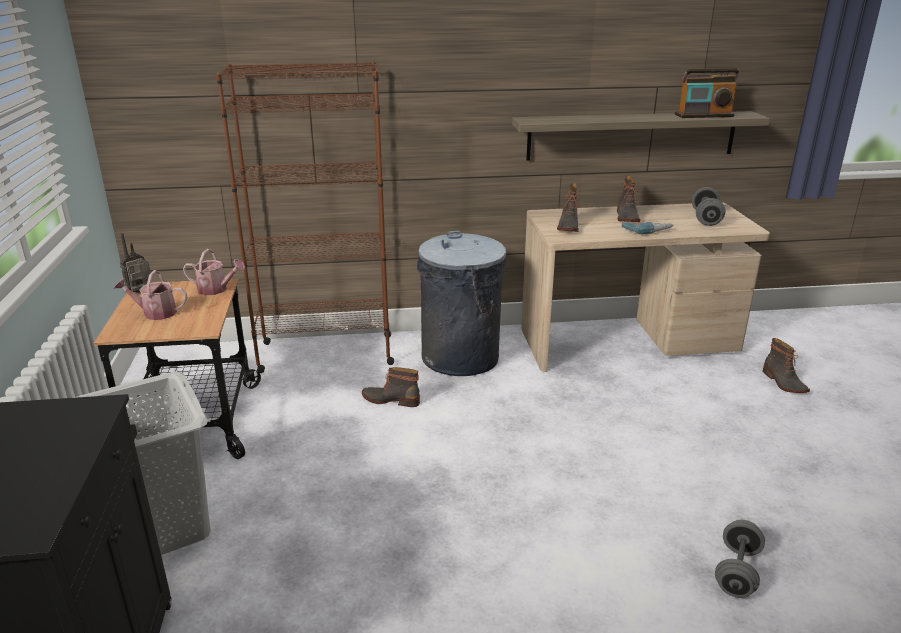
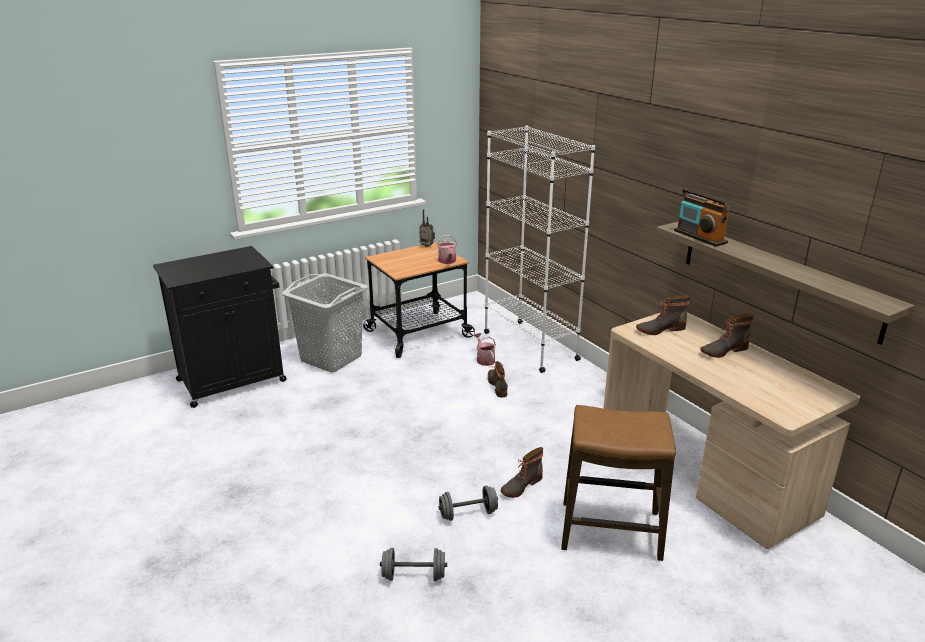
camera: 65 degrees right, 0 degrees up
watering can [114,270,187,320] -> watering can moved to [474,333,496,366]
brown bookcase [216,61,394,373] -> white bookcase [484,125,595,373]
grey trash can [417,230,506,376] -> none
power drill [622,222,673,234] -> none
radio [675,68,740,118] -> radio moved to [674,188,730,247]
grey dumbbell [692,187,725,226] -> grey dumbbell moved to [438,485,498,521]
boot [763,338,810,393] -> boot moved to [501,447,543,498]
none -> stool [561,405,676,561]

